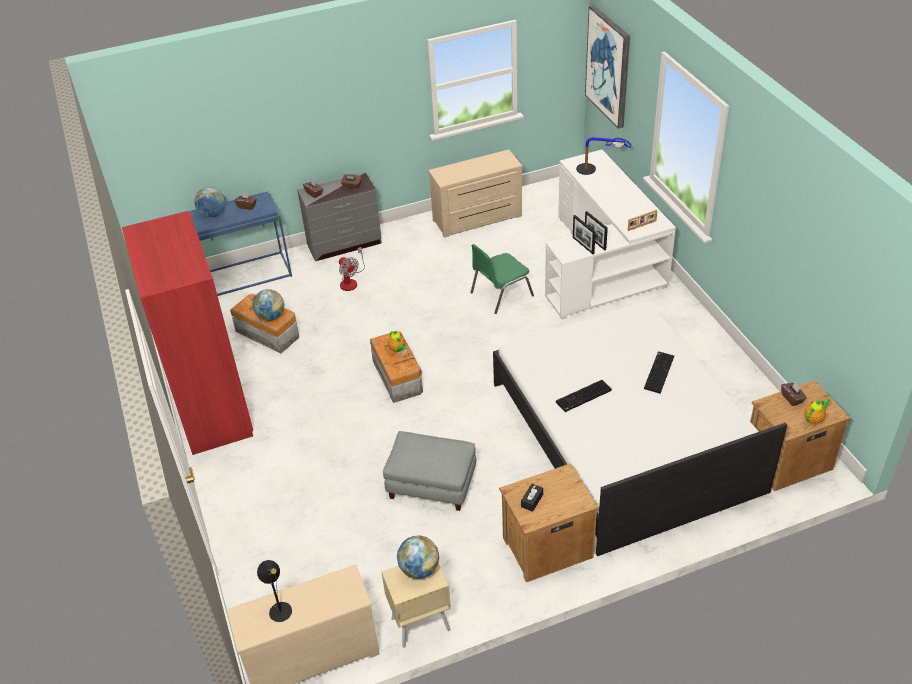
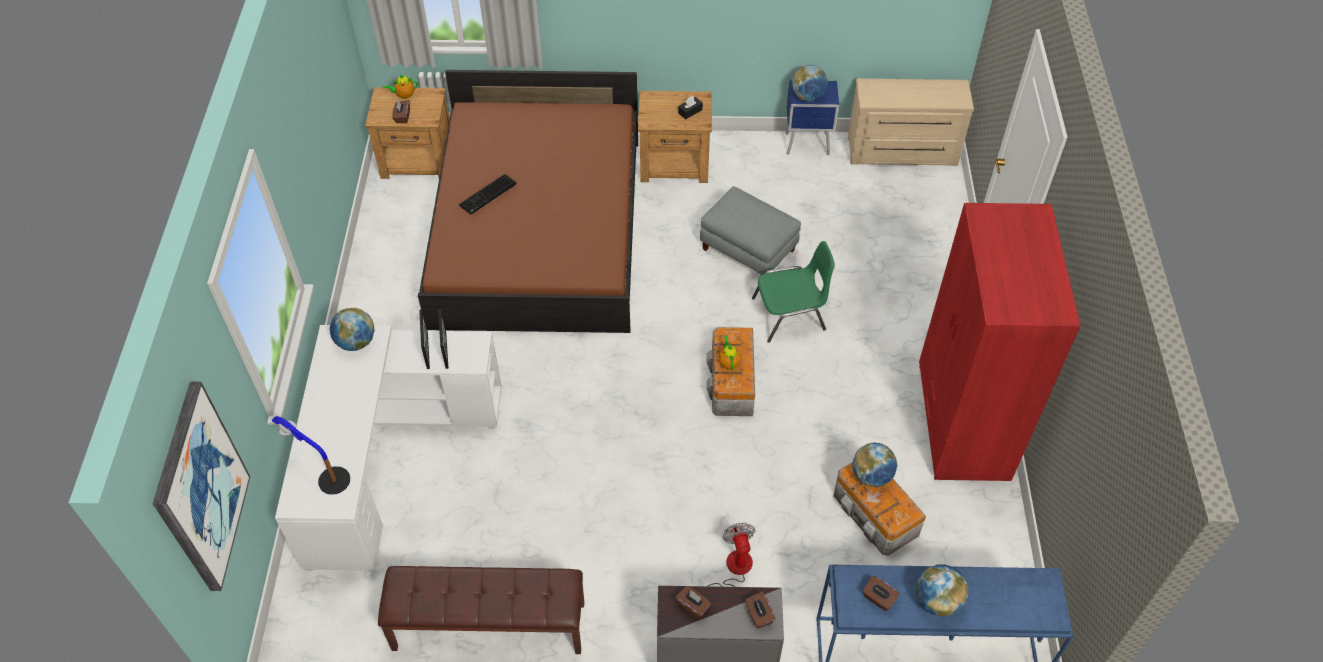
camera: 160 degrees left, 10 degrees up
black table lamp [257,560,292,622] -> none
beige nightstand [381,563,451,648] -> blue nightstand [785,80,839,156]
beige dresser [428,149,522,238] -> brown bench [378,566,584,654]
green chair [471,244,534,314] -> green chair moved to [752,241,835,343]
white bed [493,301,787,556] -> brown bed [418,70,638,333]
keyboard [556,380,612,412] -> none
picture frame [628,210,657,231] -> globe [330,308,375,351]

